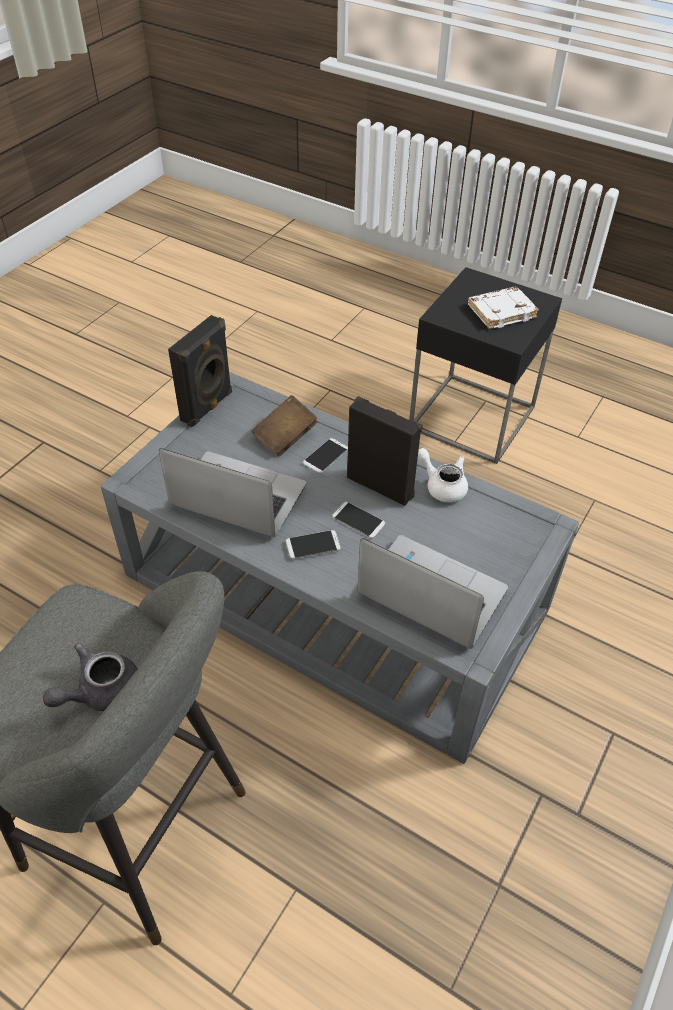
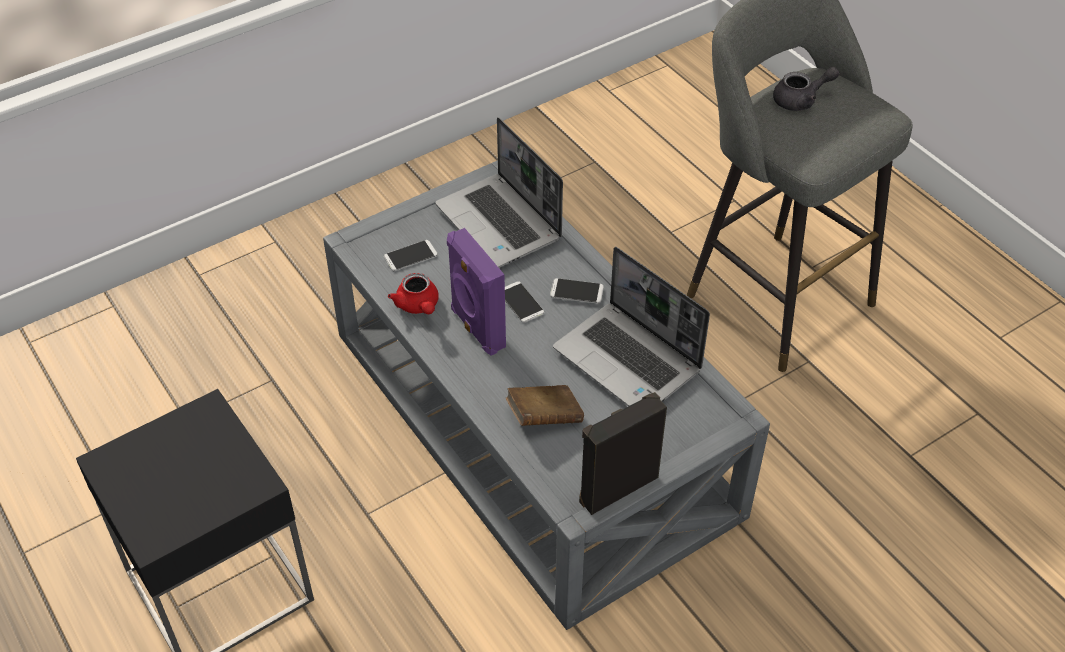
camera: 155 degrees left, 0 degrees up
phone [303,438,348,473] -> phone moved to [384,240,438,271]
black speaker [347,396,423,506] -> purple speaker [447,228,506,356]
white teapot [418,448,468,502] -> red teapot [388,273,439,314]
white book [468,286,539,329] -> none

